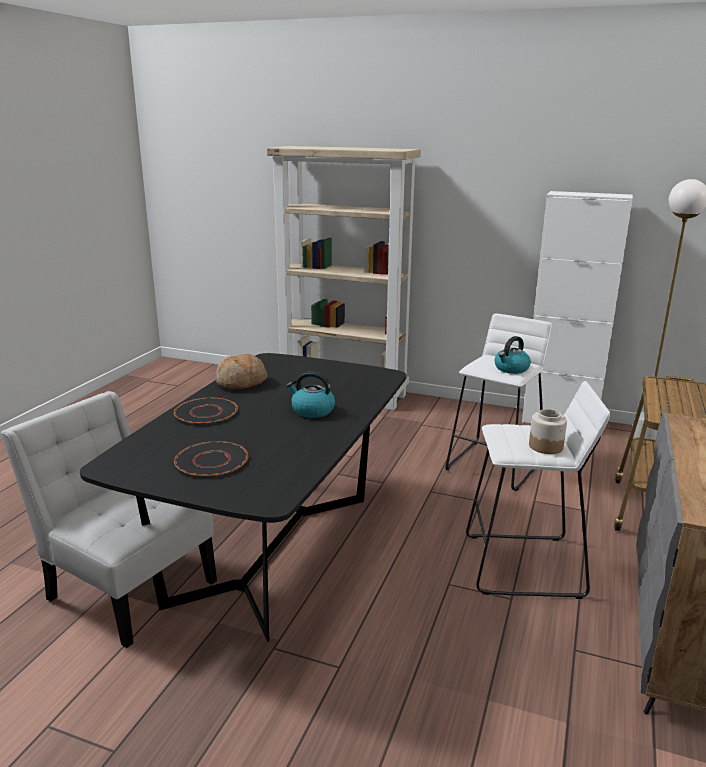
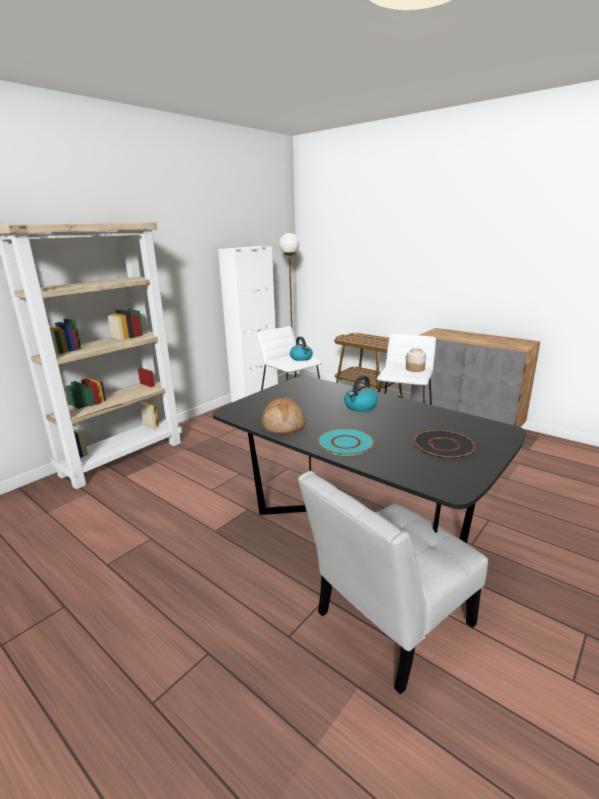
camera: 70 degrees left, 0 degrees up
black plate [174,398,238,425] -> turquoise plate [317,428,375,456]

